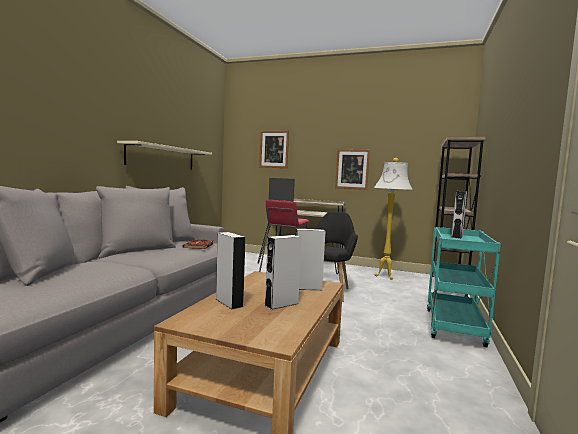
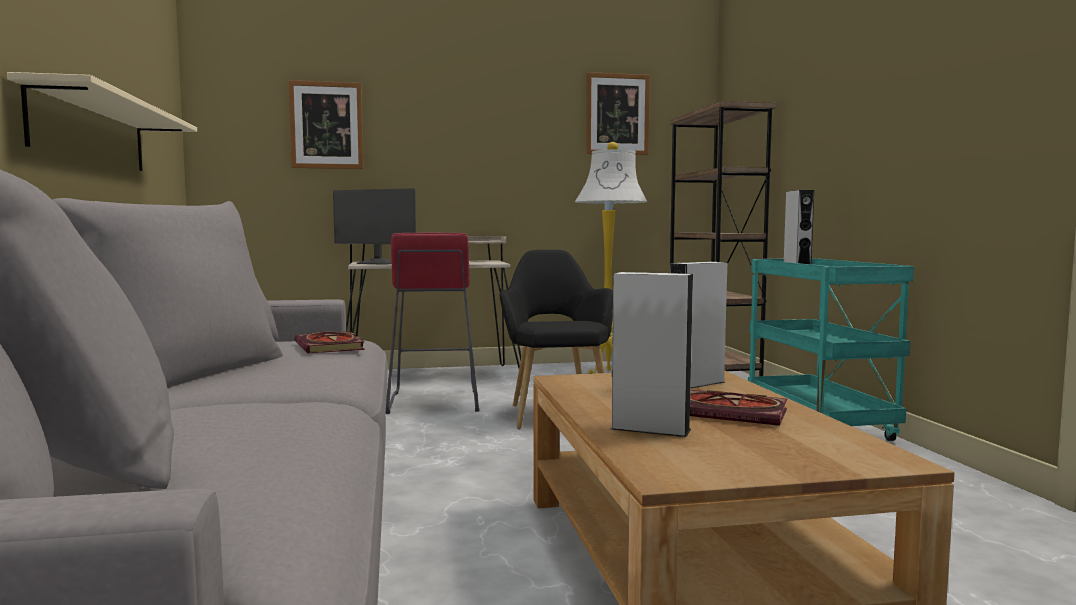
camera: 30 degrees left, 0 degrees up
grey speaker [264,235,302,310] -> book [690,390,787,426]
picture [335,149,370,190] -> picture moved to [586,72,650,155]

